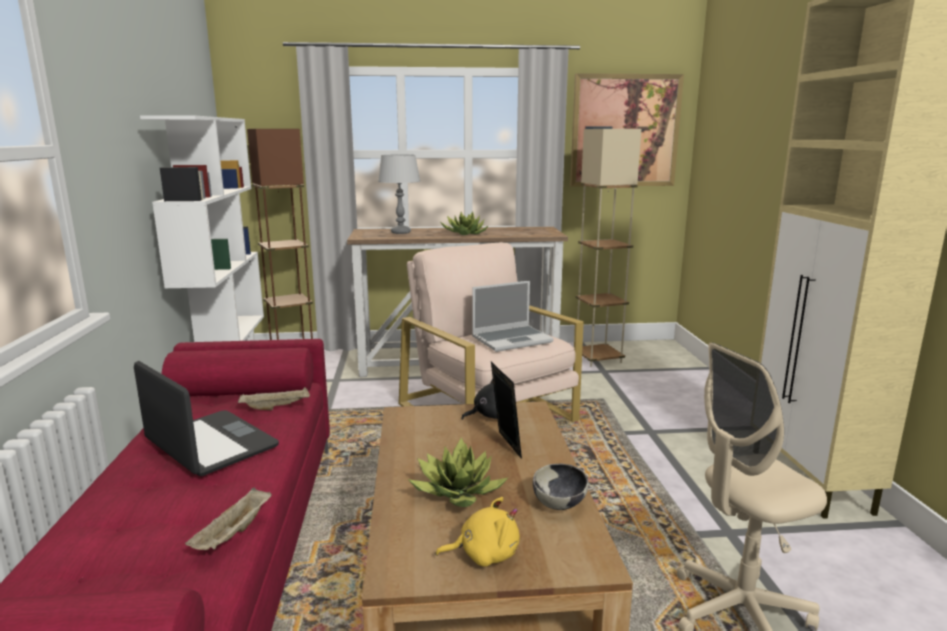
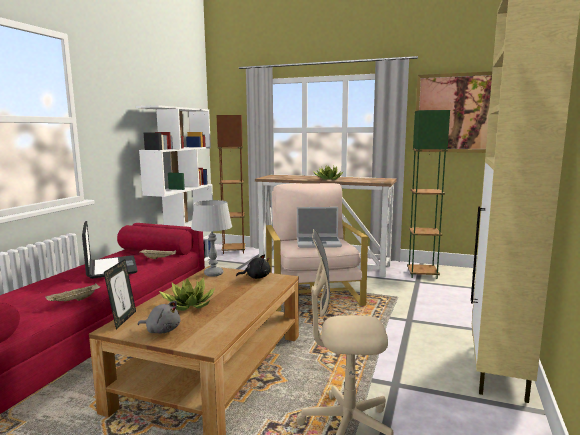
camera: 25 degrees right, 5 degrees down
grey table lamp [378,154,420,234] -> grey table lamp moved to [191,200,232,277]
yellow plush toy [436,497,520,567] -> grey plush toy [138,300,180,333]
picture frame [491,362,522,459] -> picture frame moved to [104,259,136,329]
bowl [533,464,589,510] -> none
beige floor lamp [576,129,641,367] -> green floor lamp [407,110,450,279]

